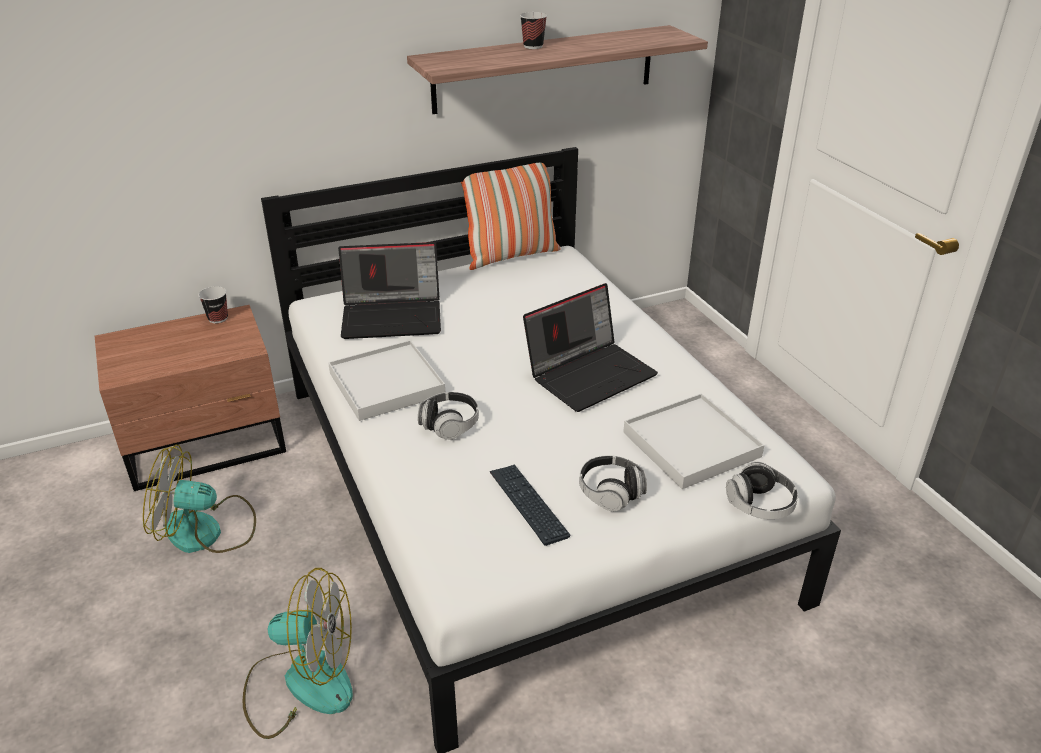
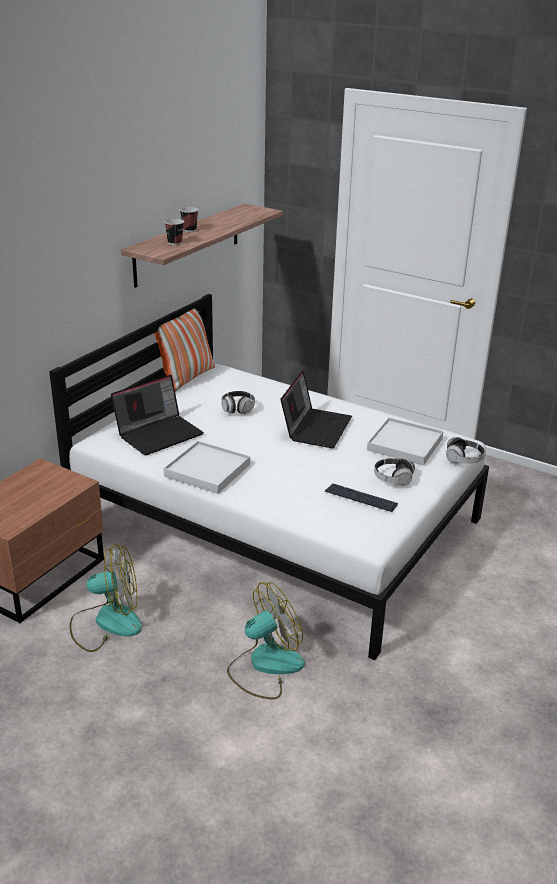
camera: 35 degrees left, 5 degrees down
fan [143,445,256,553] -> fan turned 150 degrees counterclockwise [70,544,142,652]
cup [198,286,228,323] -> cup moved to [164,219,184,245]
headphones [418,392,479,440] -> headphones moved to [221,391,255,414]

